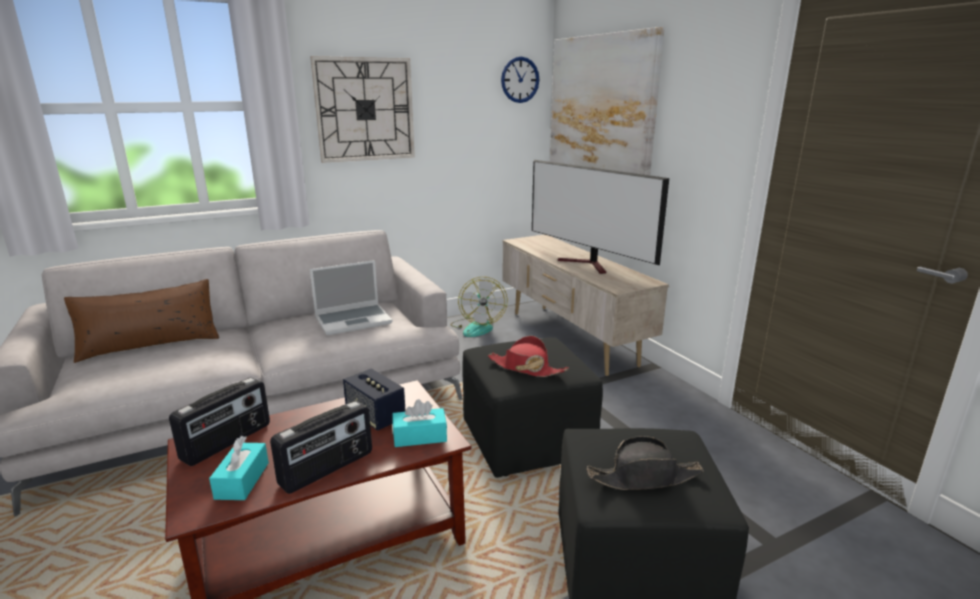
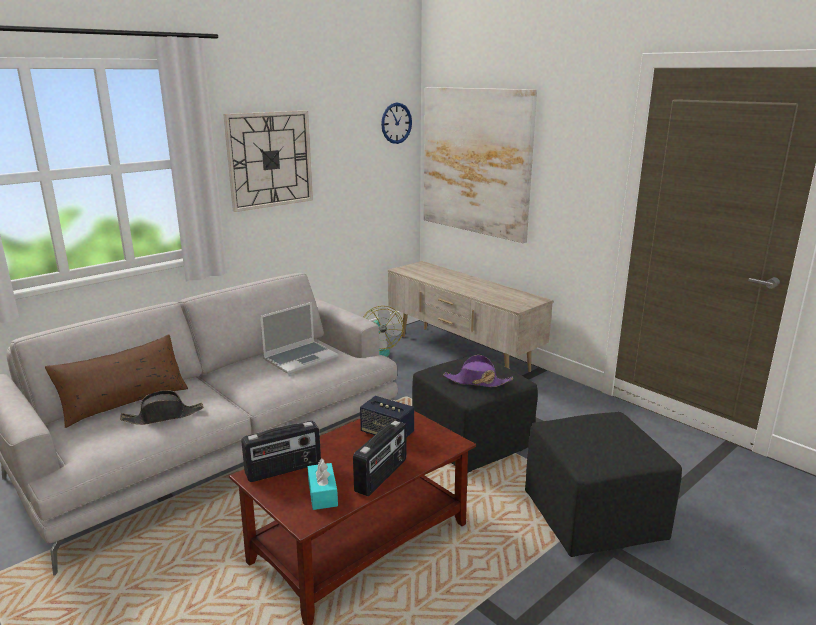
camera: 15 degrees left, 0 degrees up
radio [169,377,270,466] -> radio turned 45 degrees clockwise [241,421,321,482]
turquoise tissue box [393,399,447,447] -> none
red hat [488,336,569,377] -> purple hat [443,355,513,387]
television [532,160,669,274] -> none
black hat [587,436,703,490] -> black hat moved to [120,390,204,425]

